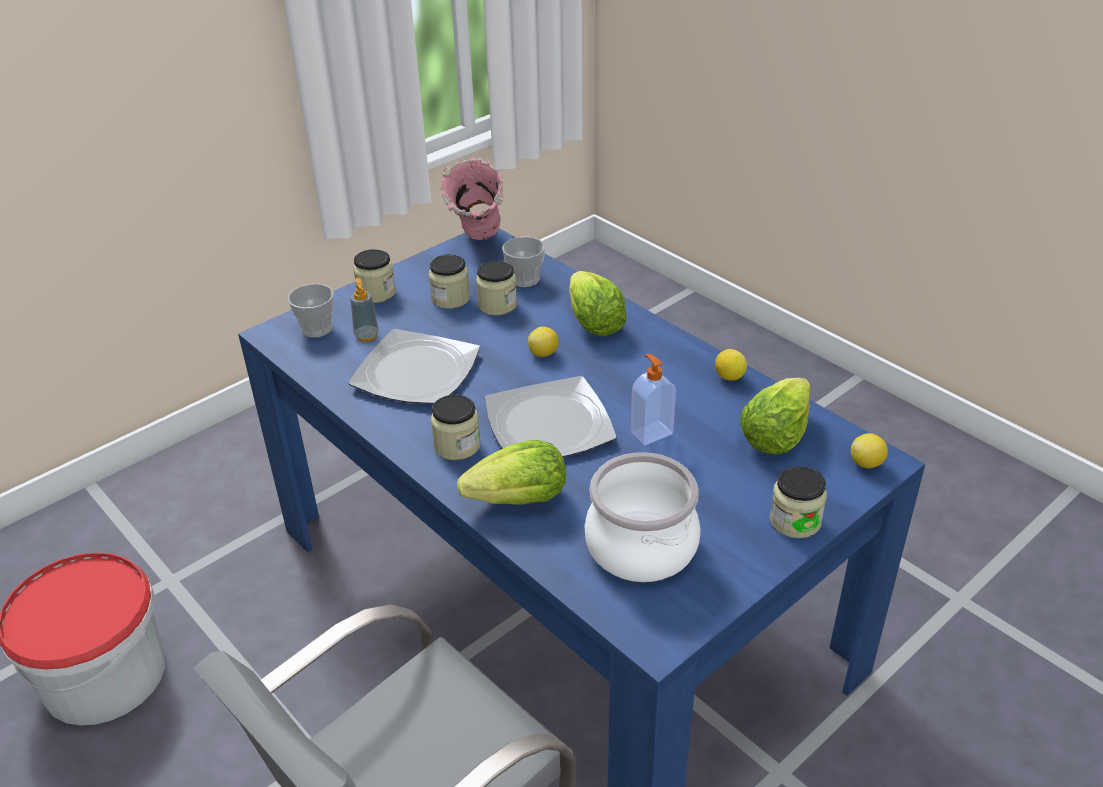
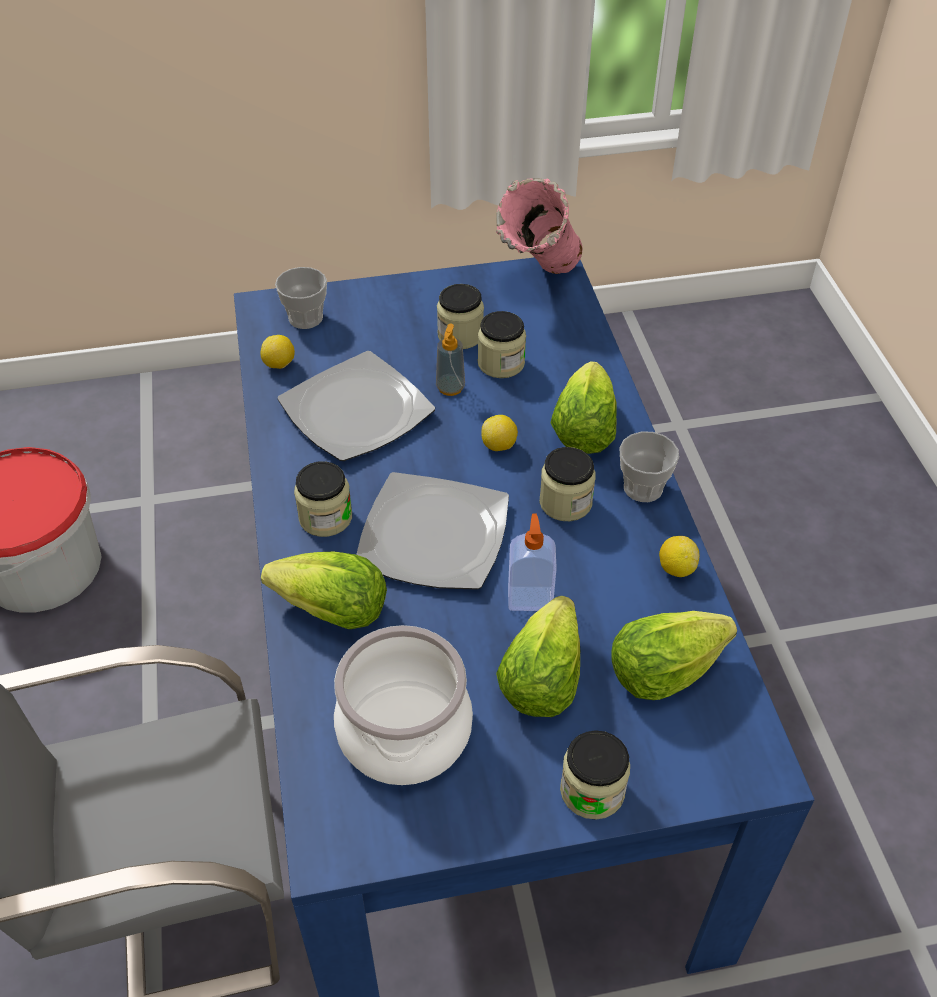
camera: 30 degrees right, 10 degrees up
soap dispenser [350,278,379,342] -> soap dispenser moved to [436,324,465,396]
jar [353,249,396,303] -> jar moved to [540,447,596,521]
cup [502,236,545,287] -> cup moved to [619,431,679,502]
lemon [851,433,888,468] -> lemon moved to [260,335,295,369]
none -> lettuce [496,596,580,717]

